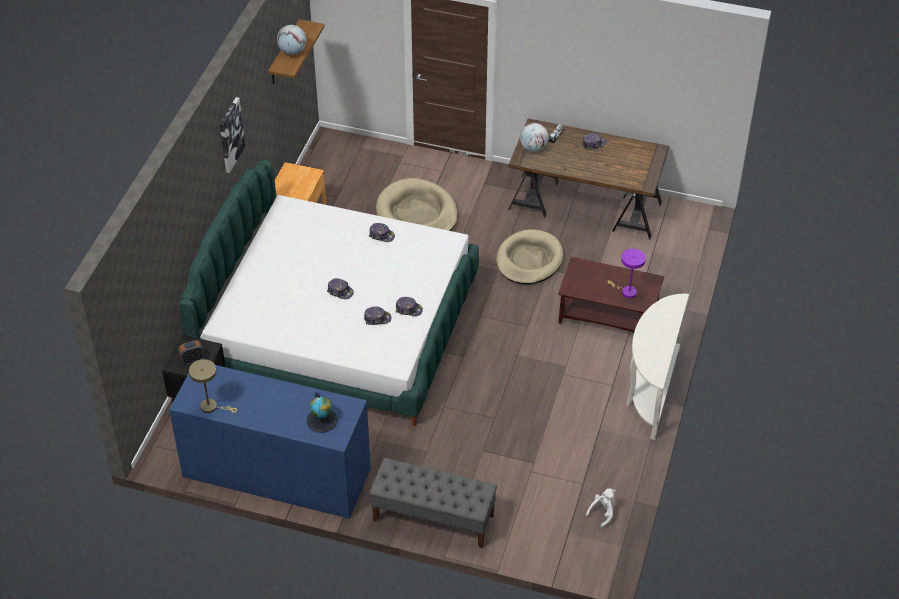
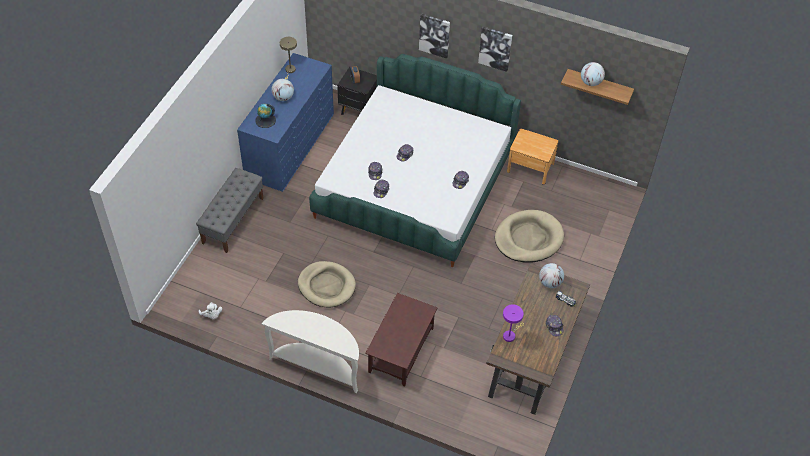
camera: 95 degrees right, 5 degrees up
beige dog bed [496,230,563,285] -> beige dog bed moved to [298,261,356,307]
purple table lamp [607,249,646,298] -> purple table lamp moved to [503,304,524,342]
none -> globe [271,79,294,101]
none -> picture [419,14,450,59]

